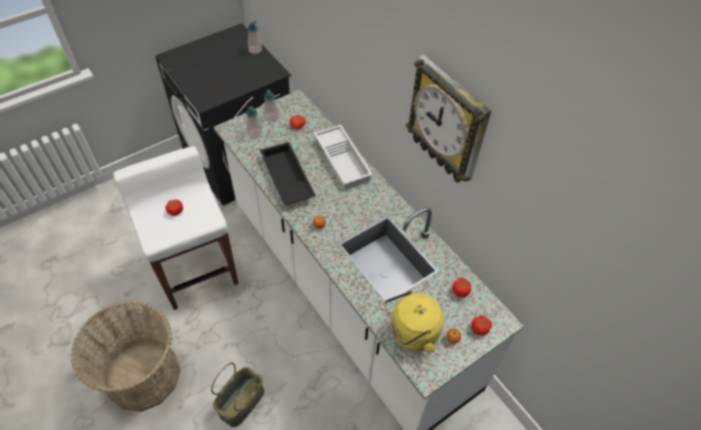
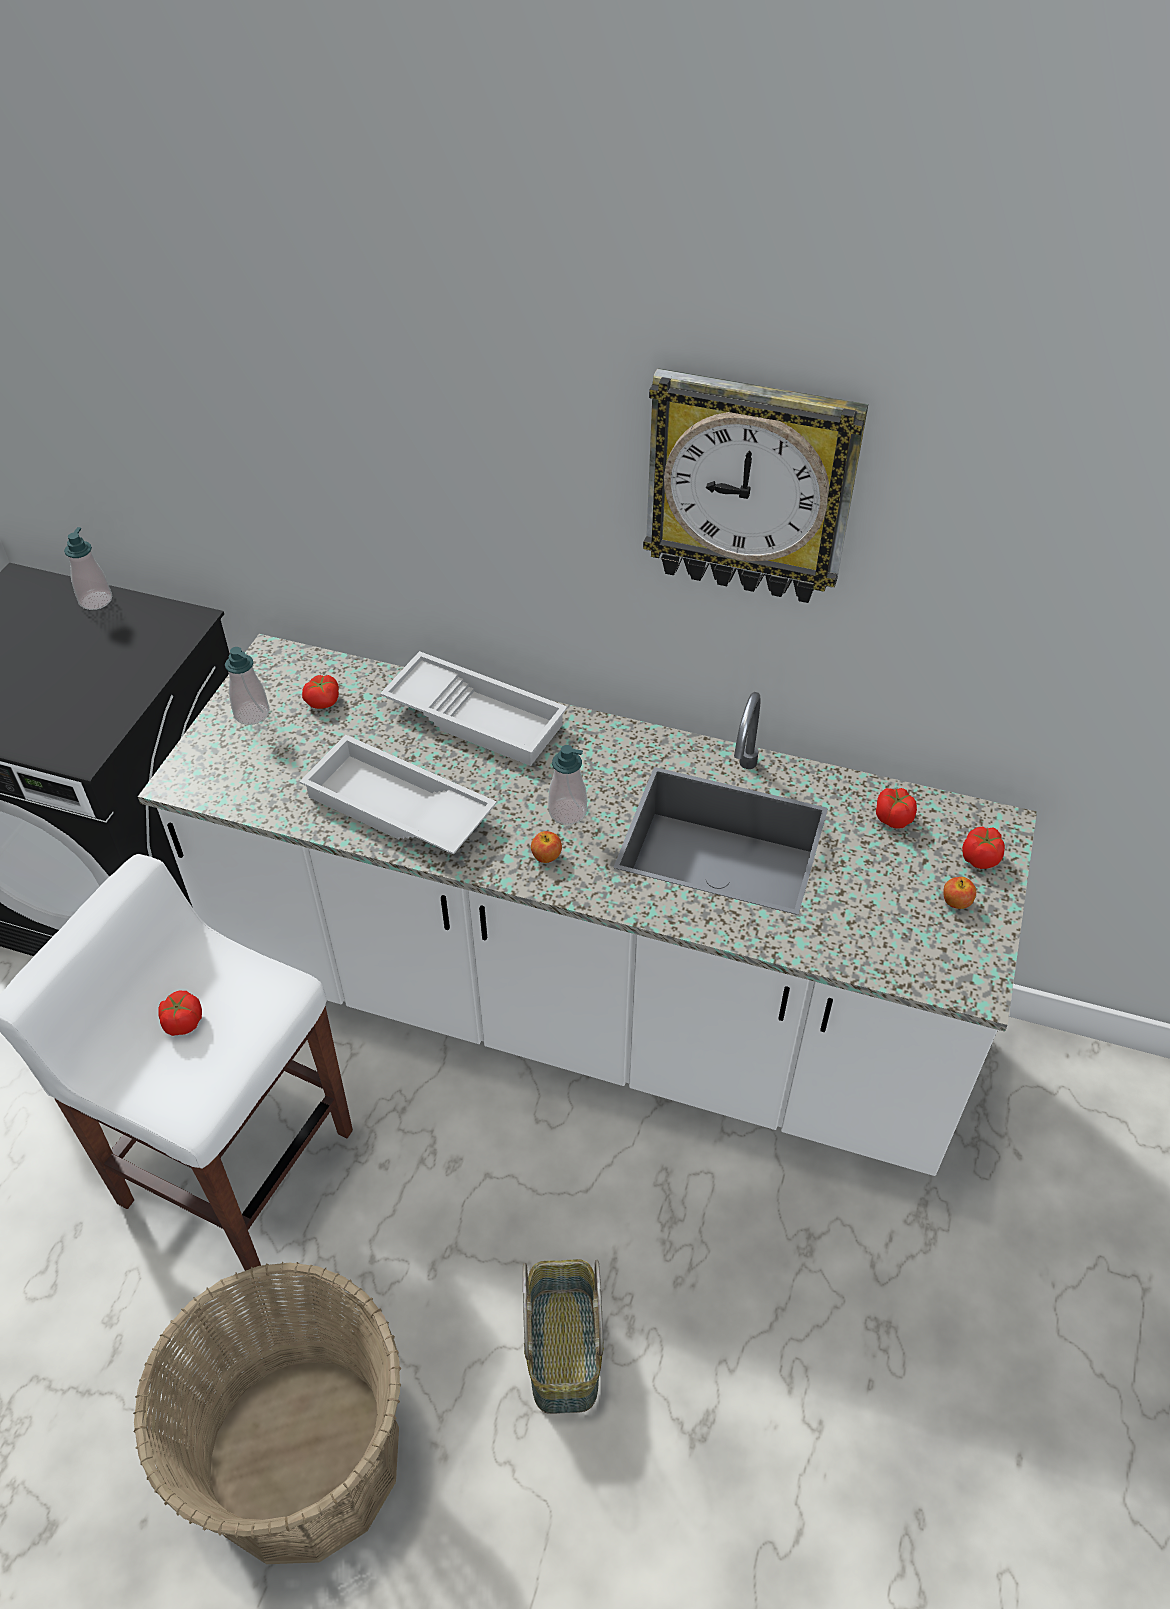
camera: 35 degrees left, 5 degrees down
soap dispenser [246,106,262,138] -> soap dispenser moved to [548,745,587,825]
black tray [260,142,316,205] -> white tray [299,735,497,855]
yellow kettle [384,291,444,352] -> none

